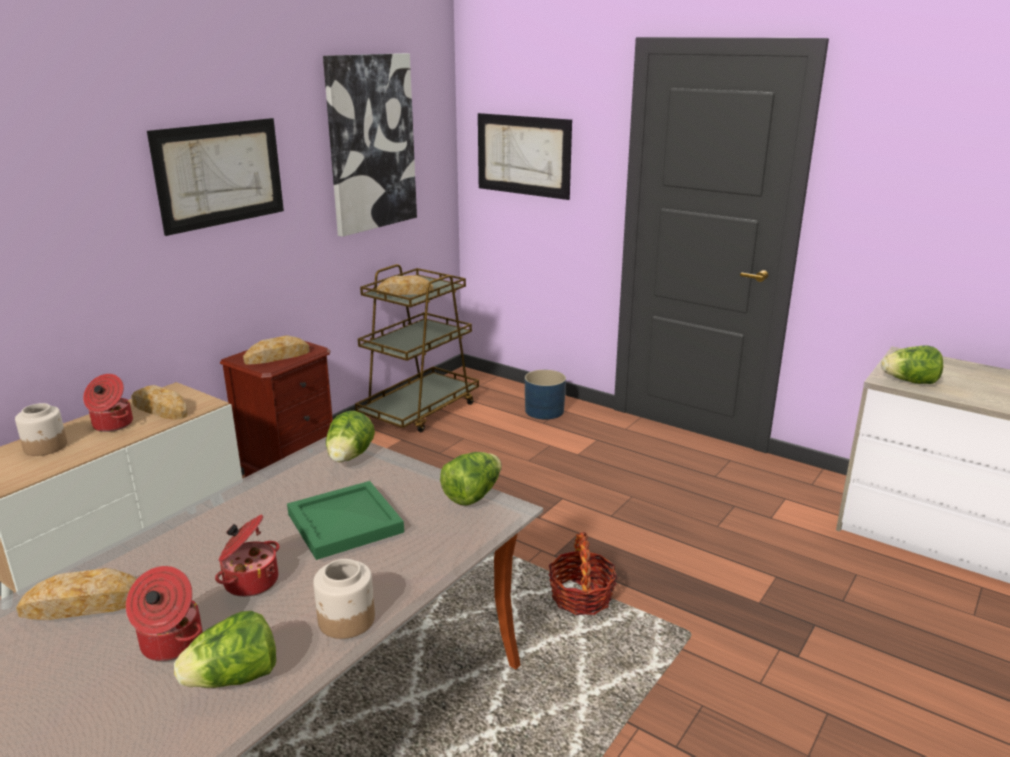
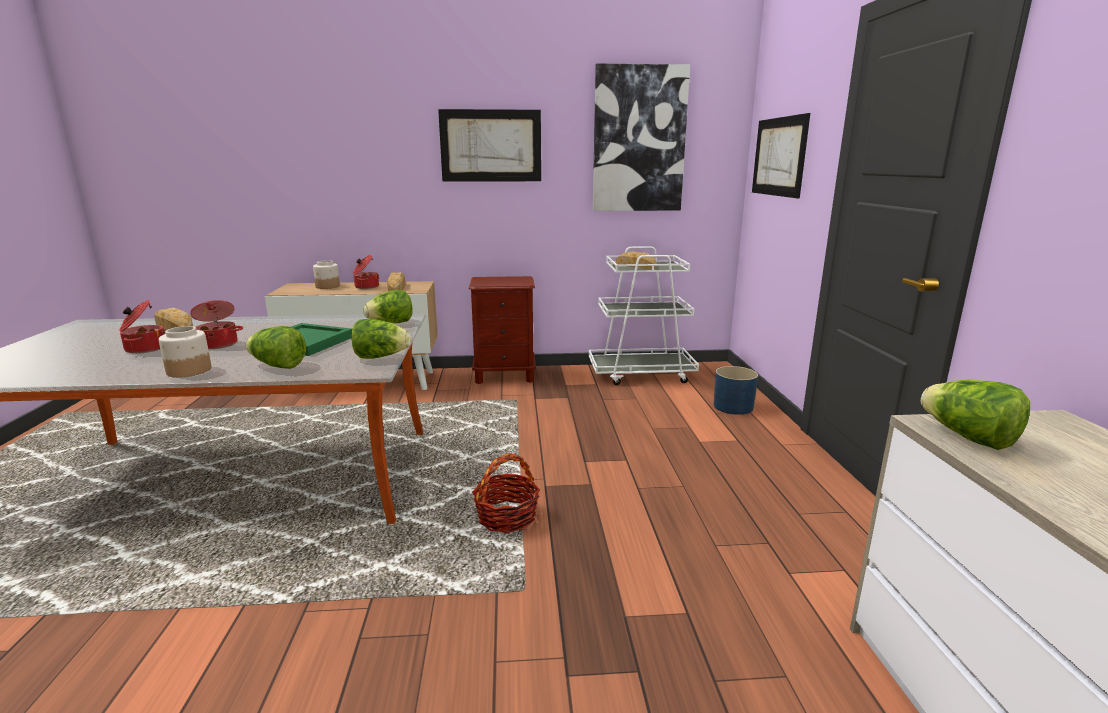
camera: 50 degrees right, 5 degrees down
lettuce [174,611,276,688] -> lettuce moved to [246,326,306,369]
bread [243,335,310,365] -> none
brown cart [355,264,479,432] -> white cart [589,246,699,385]

